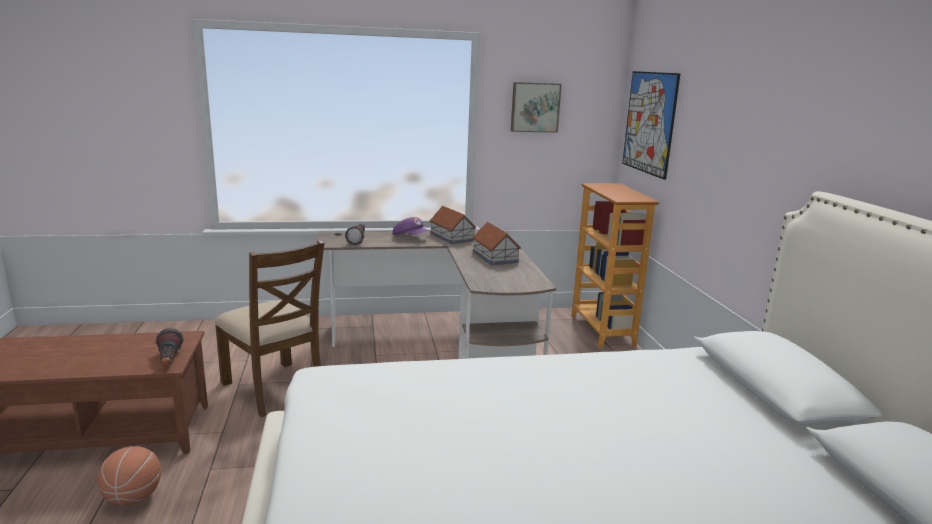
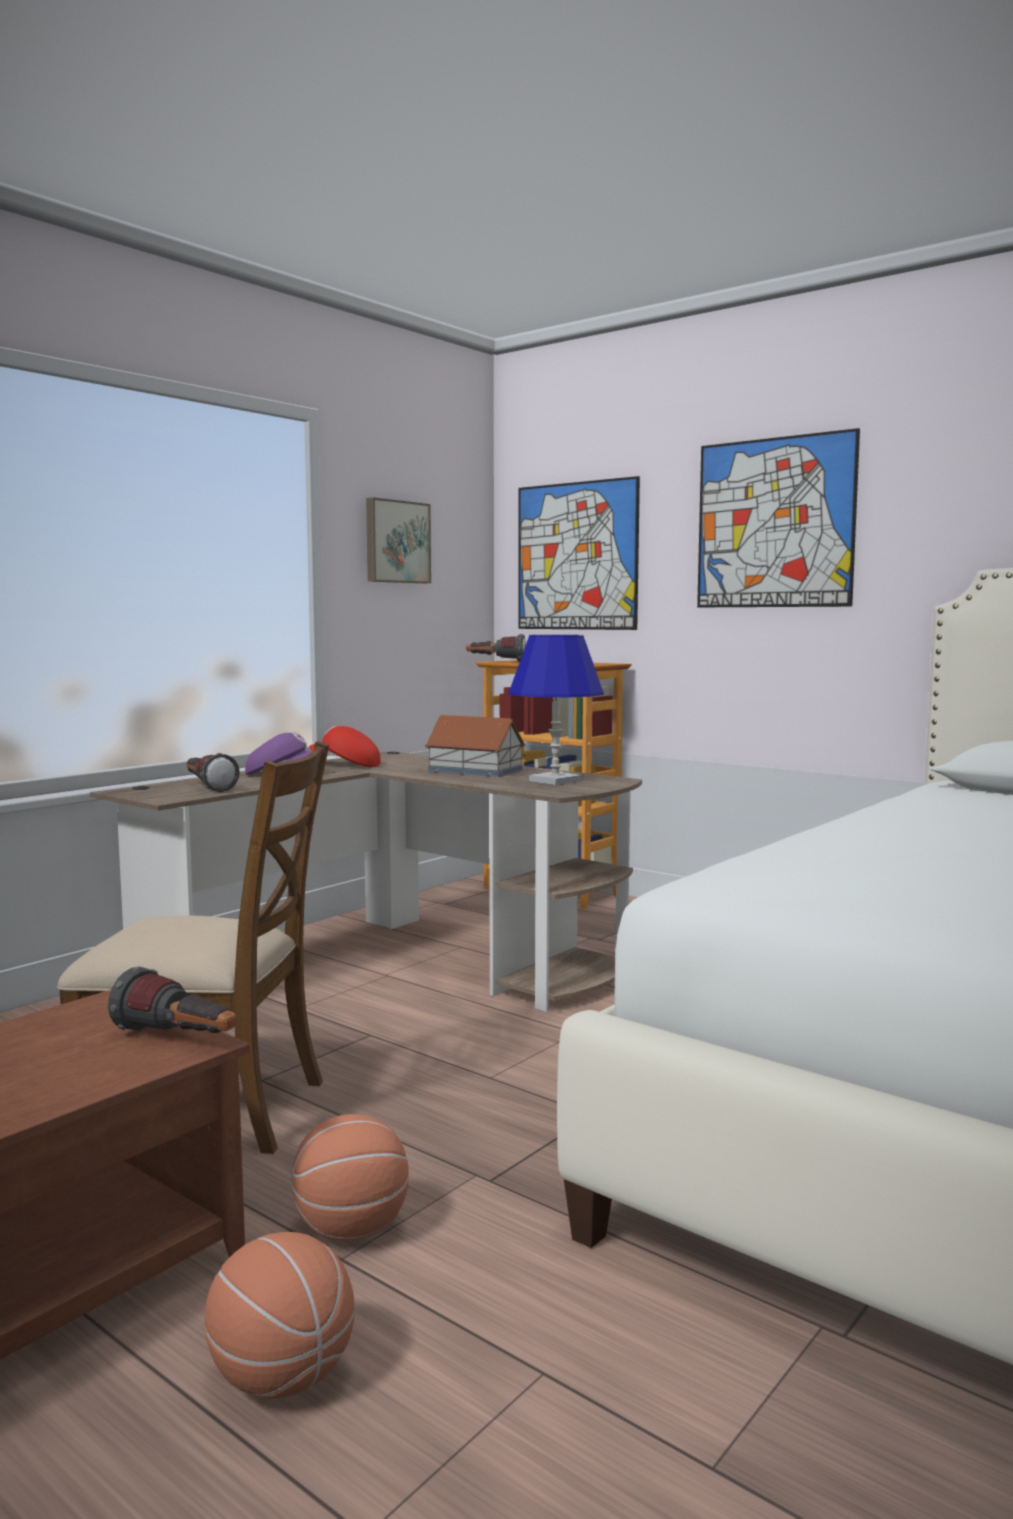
camera: 40 degrees left, 10 degrees down
toy house [429,206,476,244] -> red cap [309,726,381,767]
none -> basketball [291,1114,409,1241]
none -> flashlight [466,634,526,662]
none -> blue table lamp [509,635,604,785]
none -> picture [697,428,860,607]

